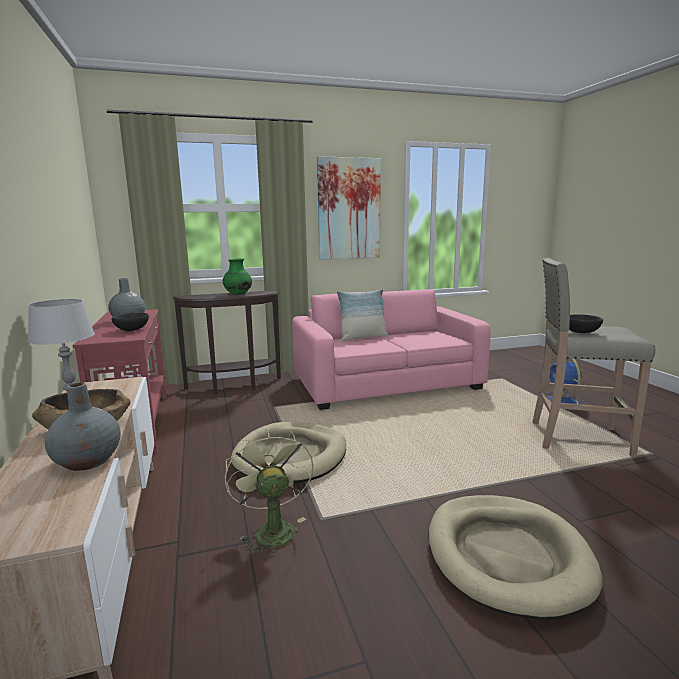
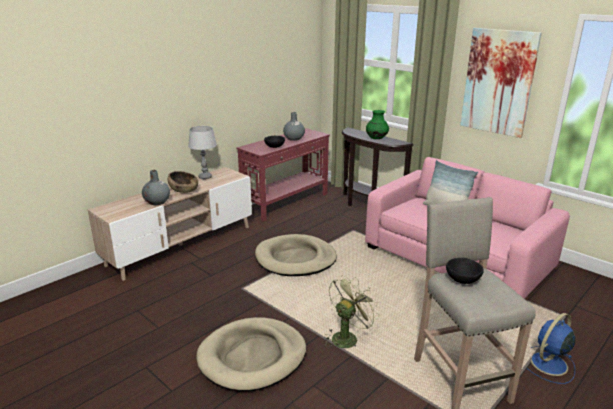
camera: 60 degrees right, 10 degrees up
green fan [225,429,314,558] -> green fan moved to [325,275,379,348]

